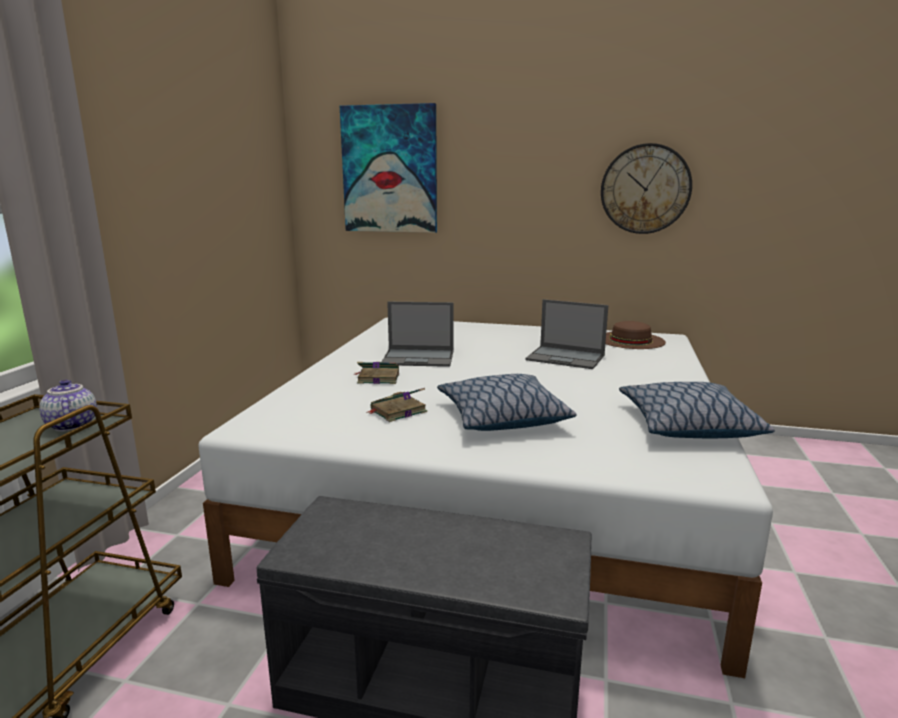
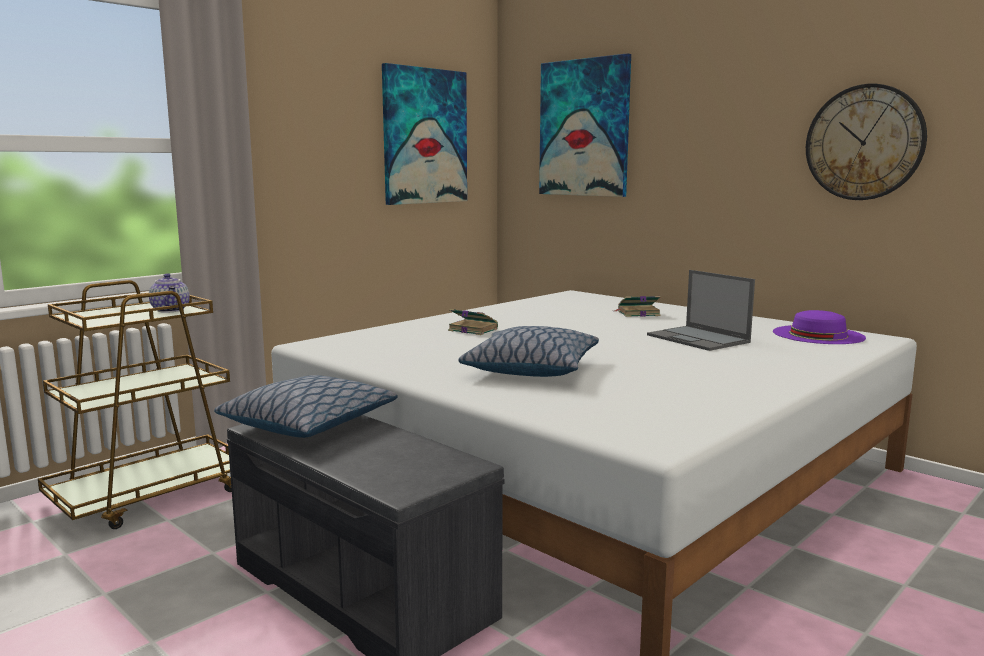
camera: 30 degrees right, 5 degrees down
teapot [39,380,97,431] -> teapot turned 150 degrees clockwise [149,273,190,313]
book [368,388,427,422] -> book moved to [613,296,661,317]
laptop [382,302,454,367] -> none
brown hat [605,321,666,349] -> purple hat [773,310,866,344]
pillow [619,382,775,438] -> pillow moved to [214,375,398,438]
none -> picture [382,63,467,205]

